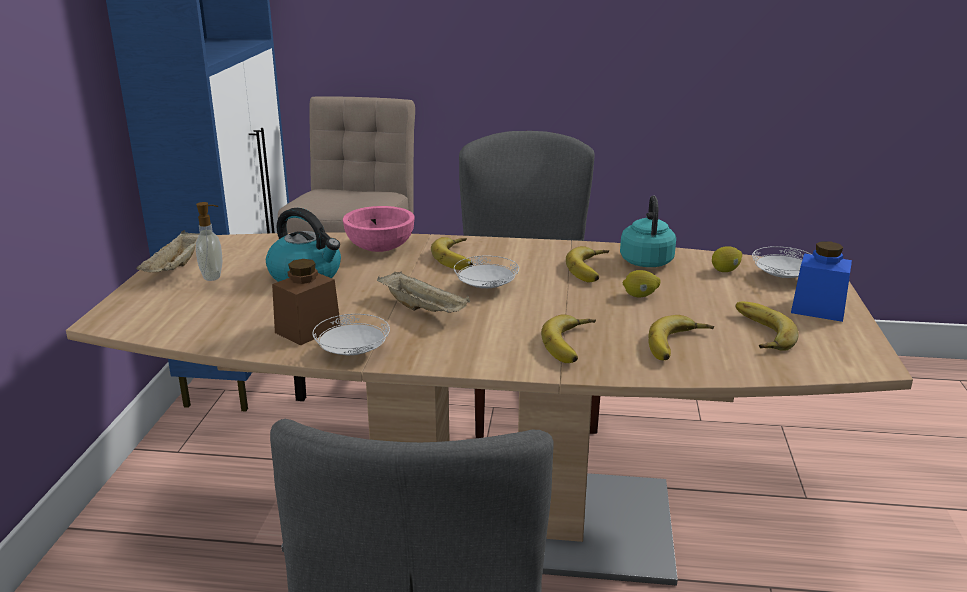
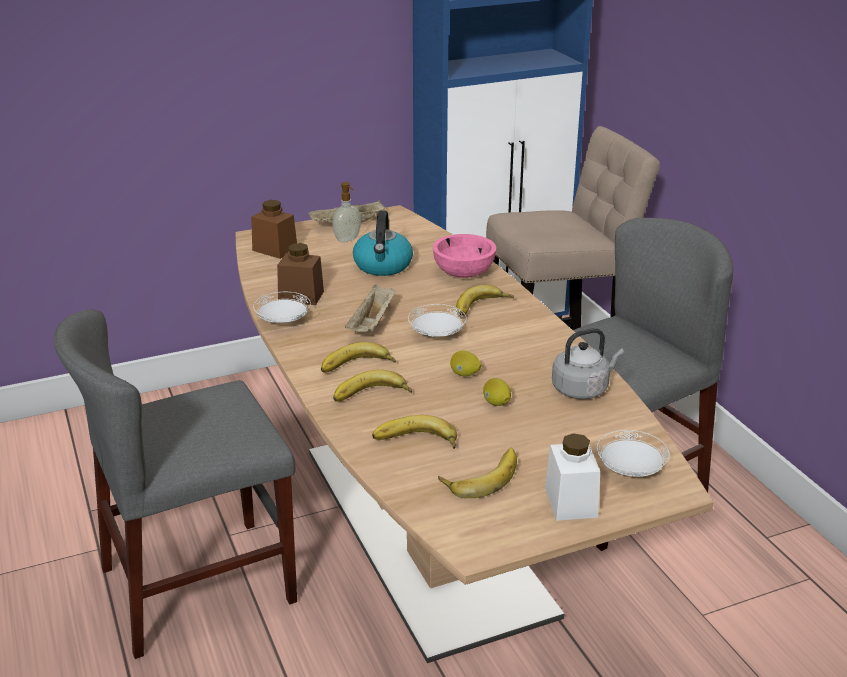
camera: 60 degrees right, 5 degrees up
banana [566,246,609,283] -> banana moved to [321,342,396,373]
turquoise kettle [620,195,676,267] -> grey kettle [552,328,624,399]
lemon [712,246,742,272] -> lemon moved to [450,351,482,376]
blue jar [791,241,852,322] -> white jar [545,433,600,521]
none -> brown jar [251,200,297,259]

